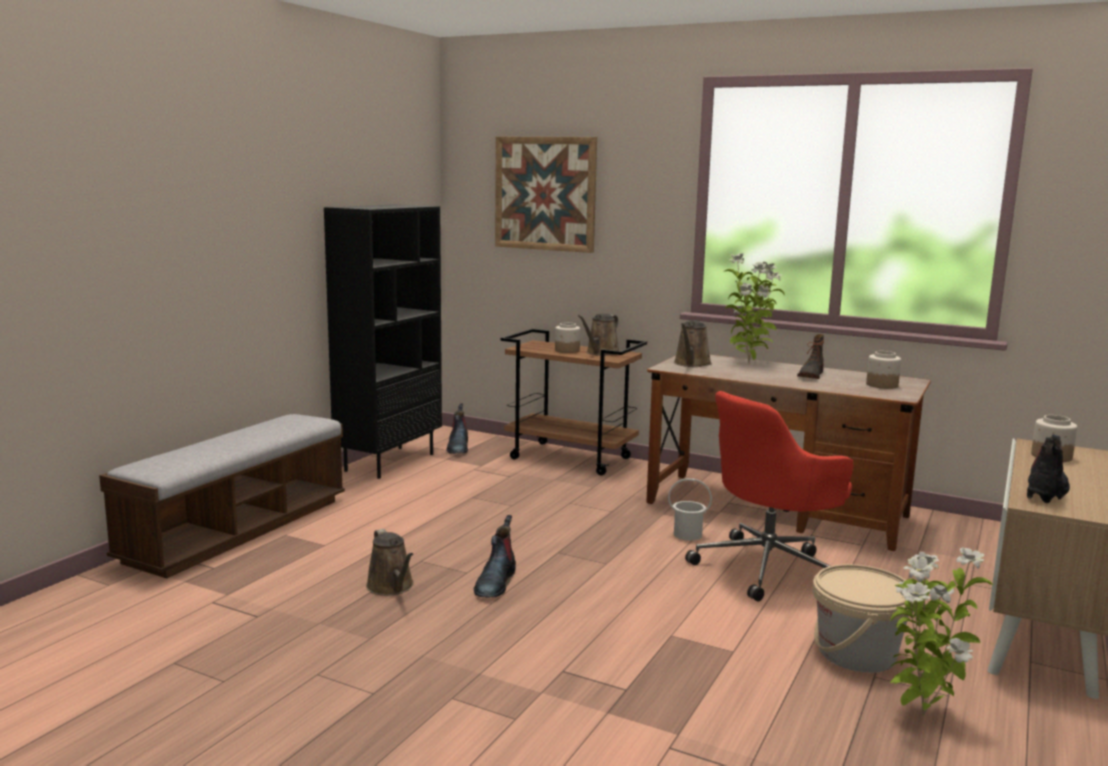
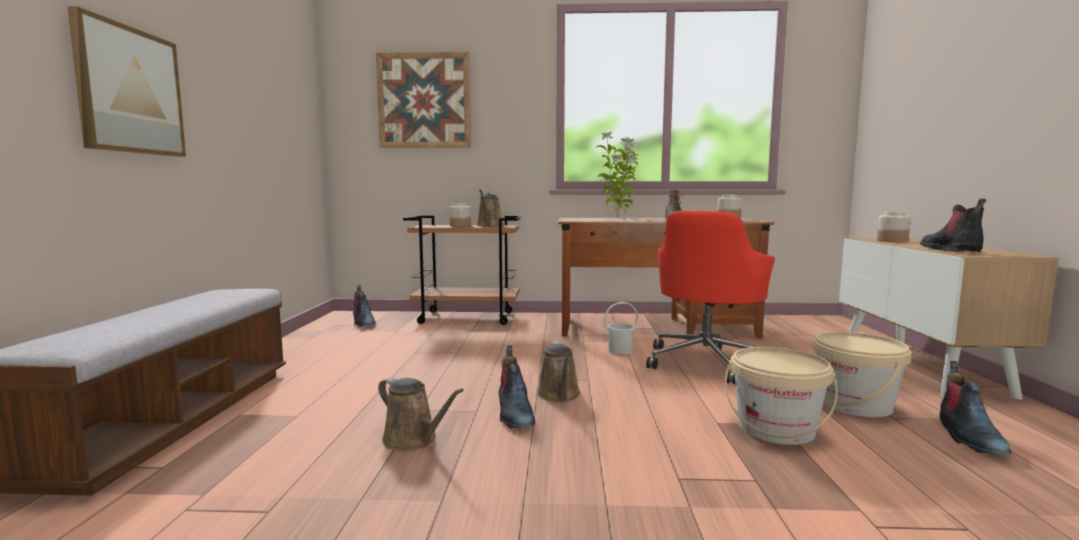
camera: 25 degrees left, 5 degrees down
black bookcase [324,204,442,479] -> none
brown watering can [674,320,712,367] -> brown watering can moved to [537,342,581,402]
potted plant [890,547,994,716] -> boot [939,361,1012,455]
none -> picture [67,6,186,157]
none -> beige bucket [725,347,838,445]

